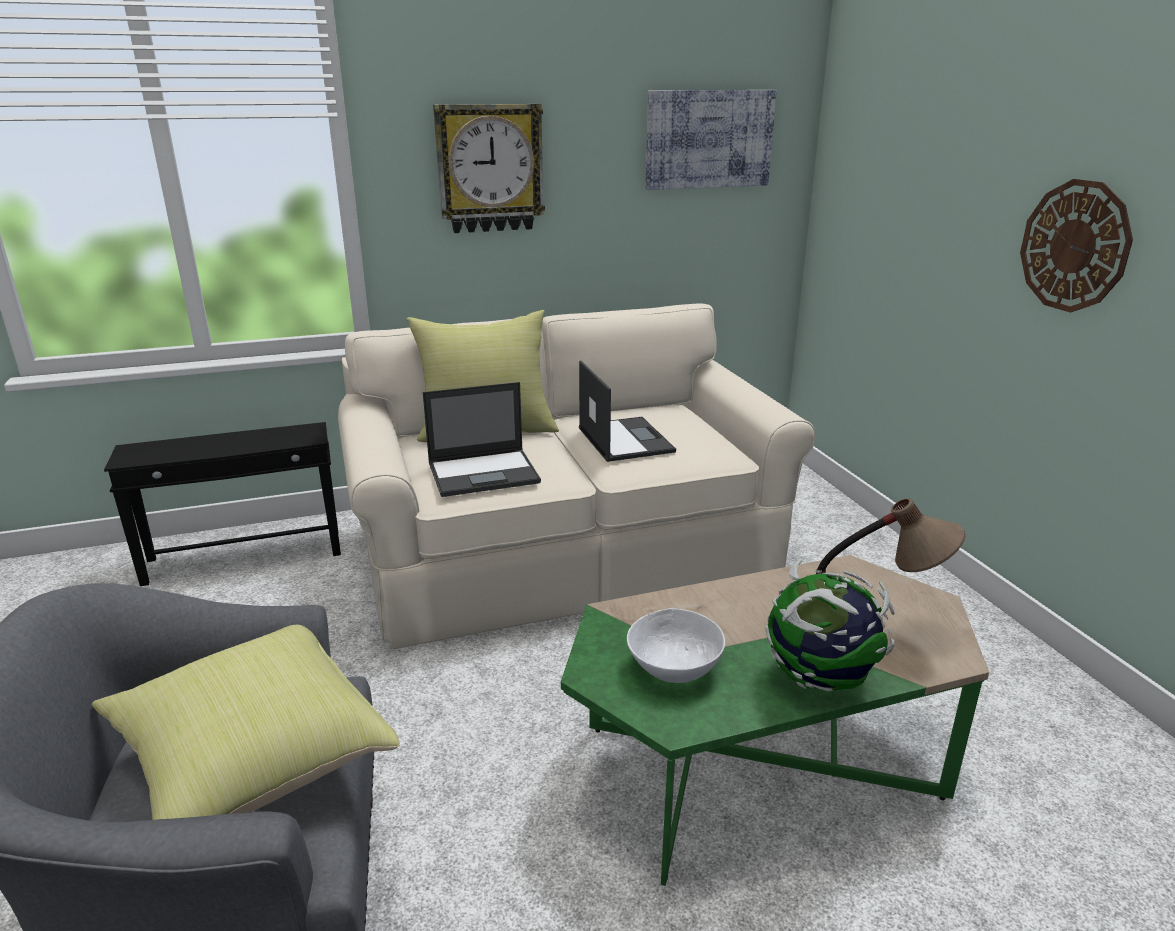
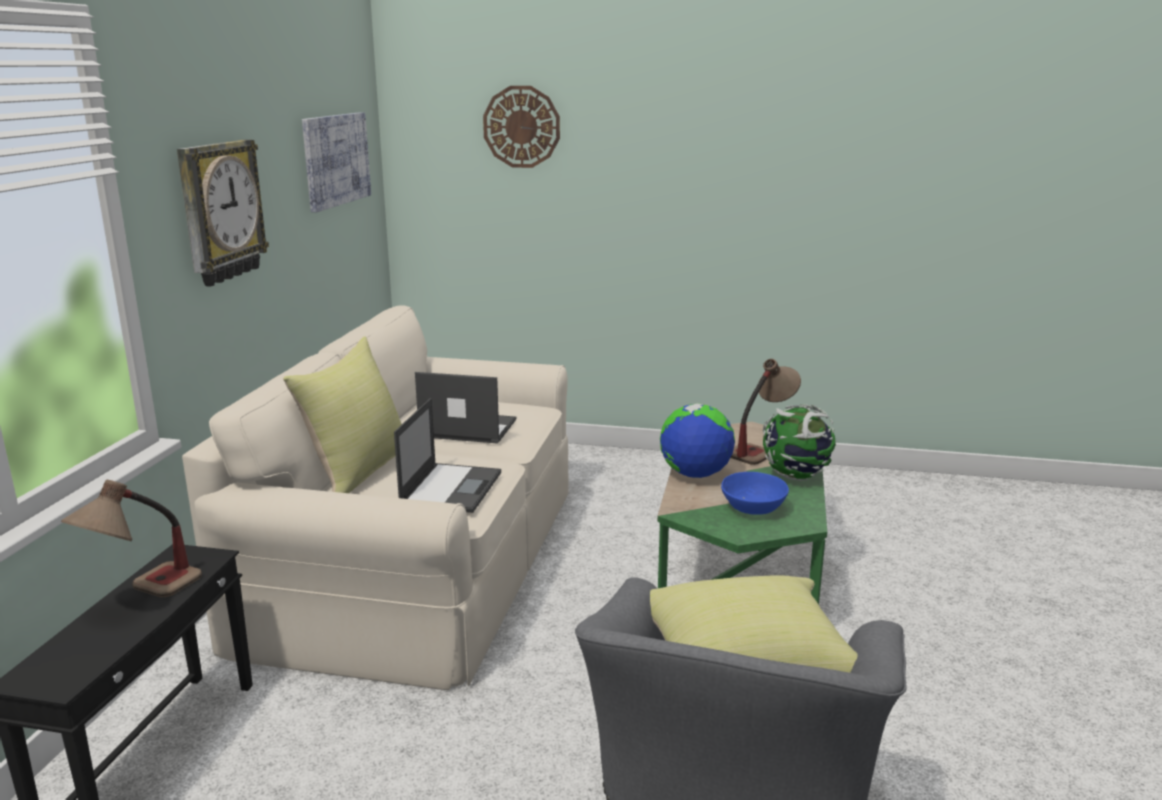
camera: 60 degrees left, 5 degrees down
white bowl [627,608,725,683] -> blue bowl [721,472,789,515]
wall clock [1020,179,1133,312] -> wall clock moved to [483,86,560,168]
none -> table lamp [61,480,202,597]
none -> globe [660,403,735,478]

